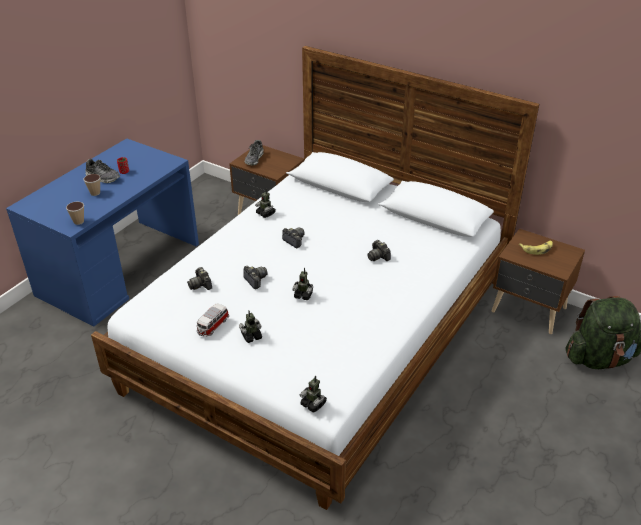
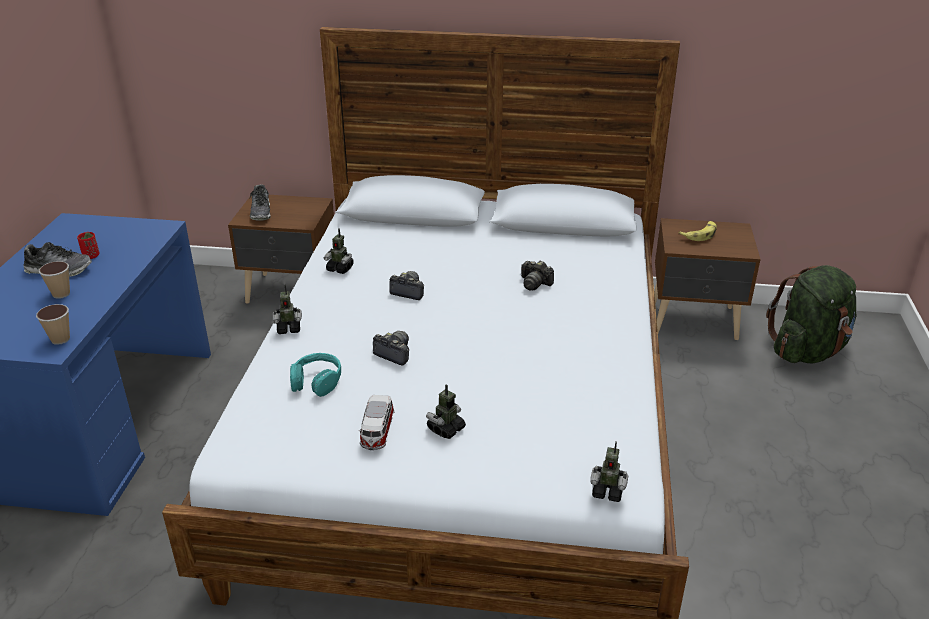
camera: 25 degrees left, 5 degrees down
camera [187,267,212,290] -> turquoise headphones [290,353,341,397]
toy robot [292,268,313,300] -> toy robot moved to [273,284,302,334]

